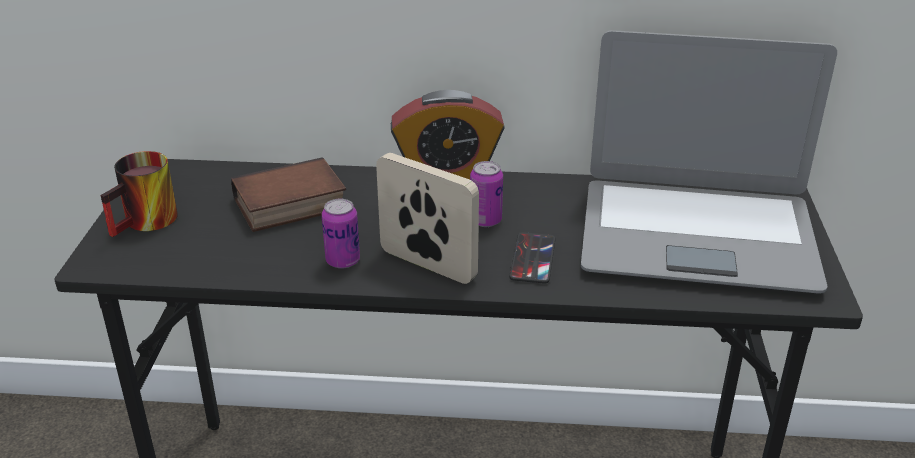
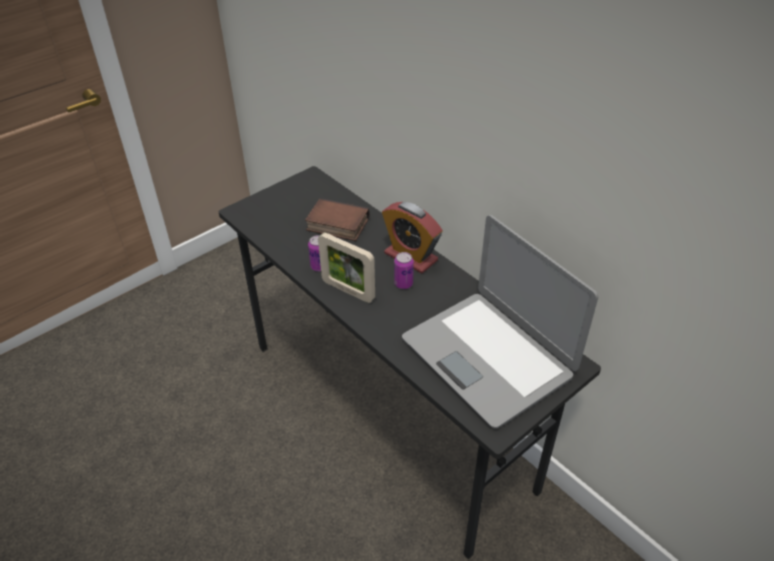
camera: 45 degrees right, 10 degrees up
mug [100,151,178,237] -> none
picture frame [376,153,479,284] -> picture frame turned 135 degrees clockwise [318,233,375,303]
phone [509,232,556,283] -> none

